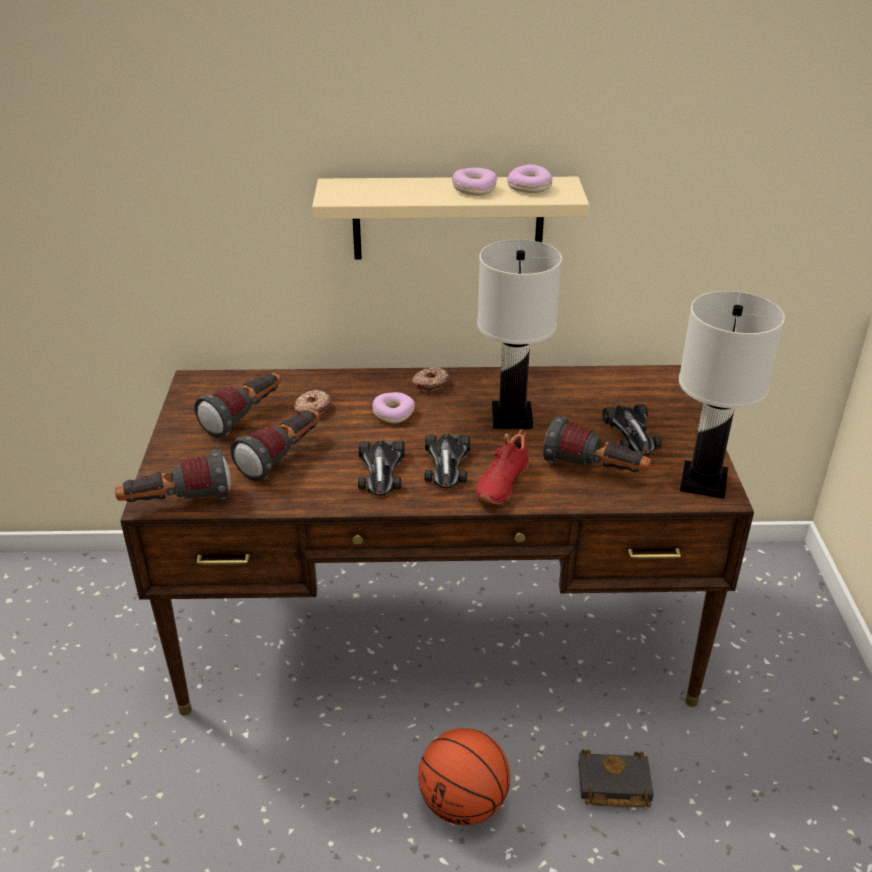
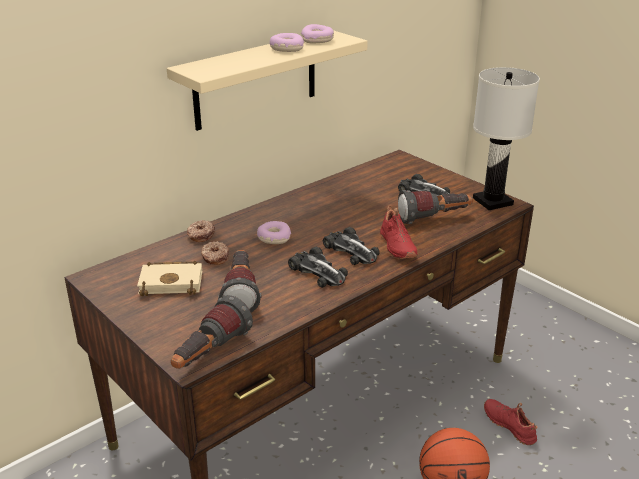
camera: 40 degrees left, 5 degrees down
flashlight [194,373,281,438] -> beige book [137,261,202,296]
donut [412,367,450,393] -> donut moved to [187,220,215,242]
white table lamp [477,239,562,429] -> none
black book [578,749,654,808] -> red shoe [484,399,538,445]

